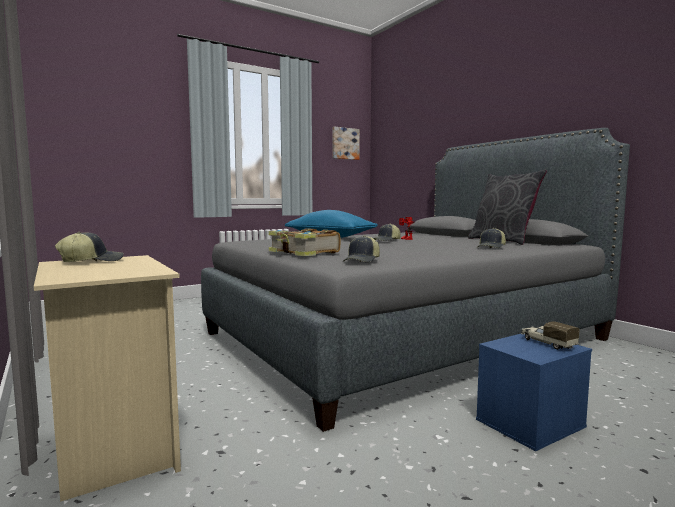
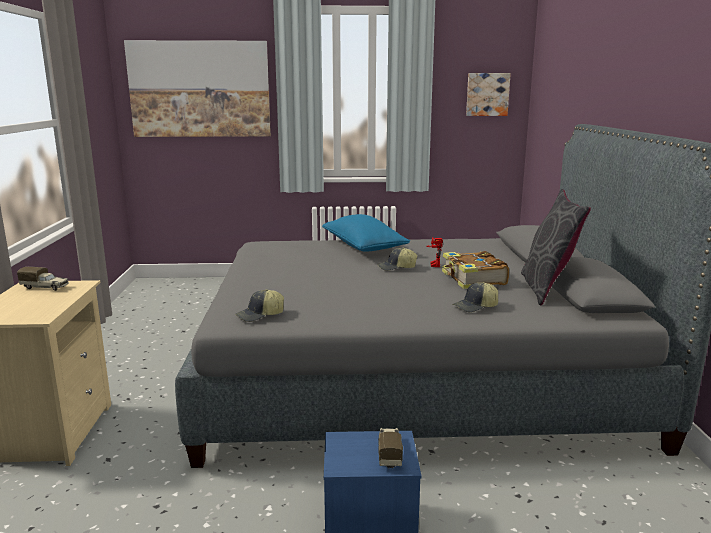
camera: 30 degrees right, 10 degrees up
cap [55,232,124,262] -> toy truck [17,267,69,291]
book [268,228,341,256] -> book moved to [442,251,509,289]
none -> picture [124,40,271,137]

